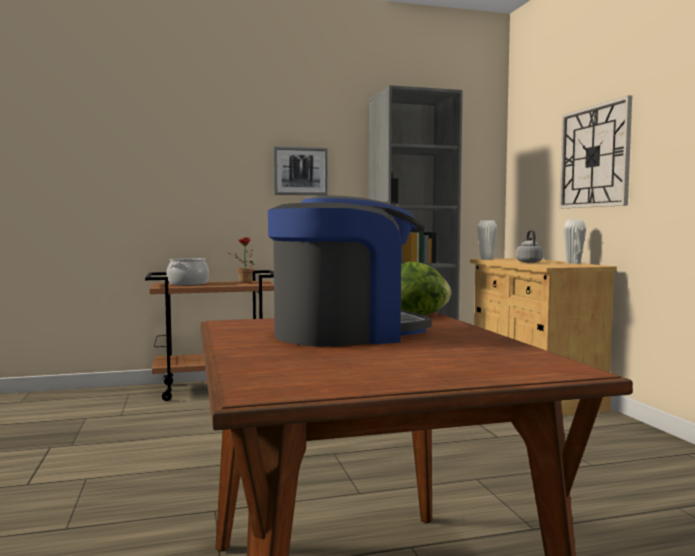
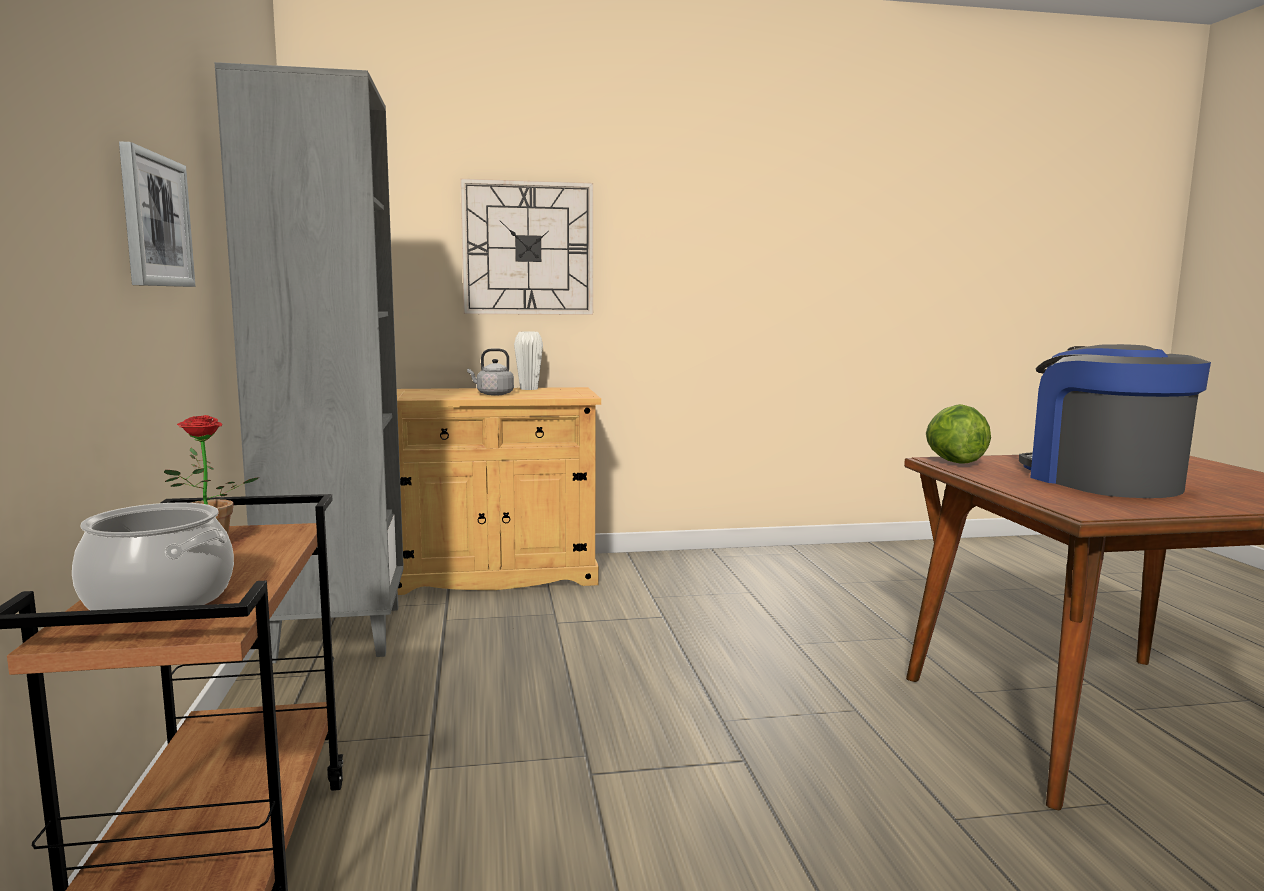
camera: 85 degrees left, 5 degrees up
white vase [477,220,497,260] -> none

